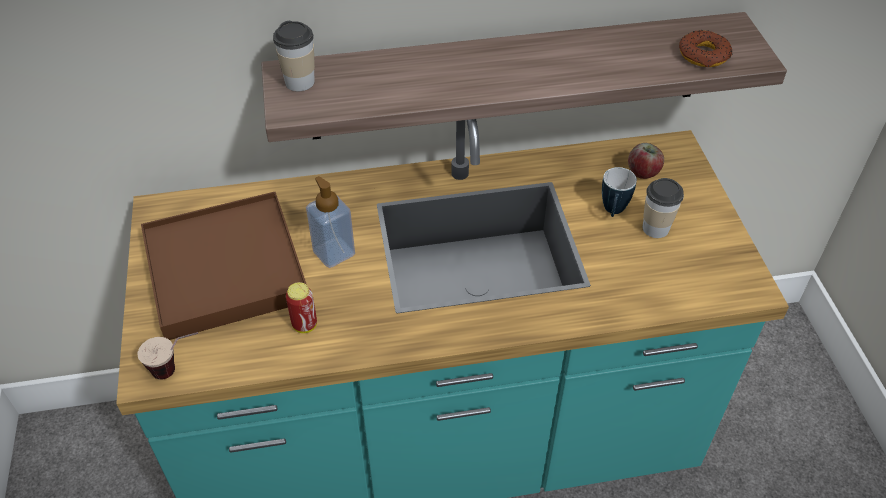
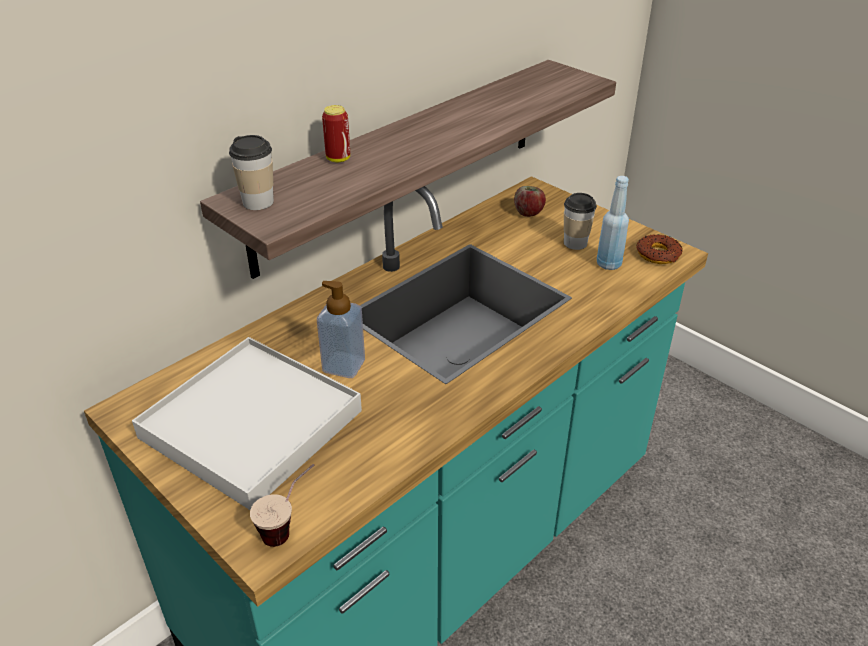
camera: 35 degrees left, 10 degrees down
brown tray [141,192,307,340] -> white tray [132,337,362,510]
can [286,282,317,333] -> can moved to [322,105,350,162]
mug [602,167,637,217] -> none
donut [679,30,732,67] -> donut moved to [636,235,683,264]
none -> blue bottle [597,176,629,270]

